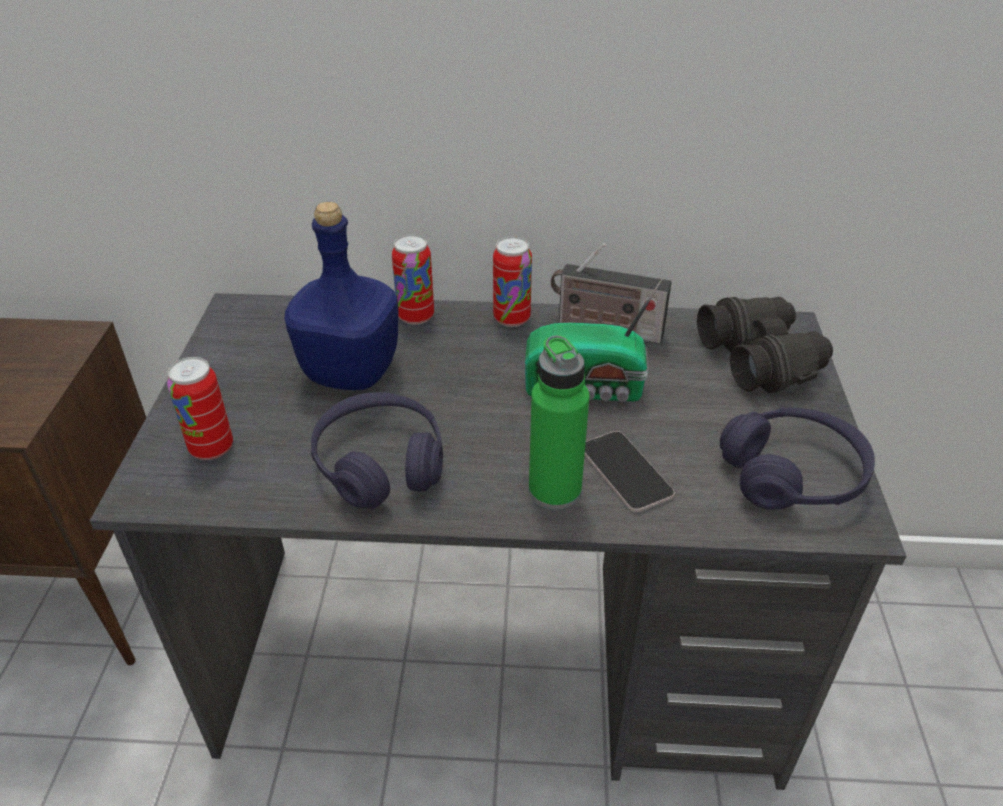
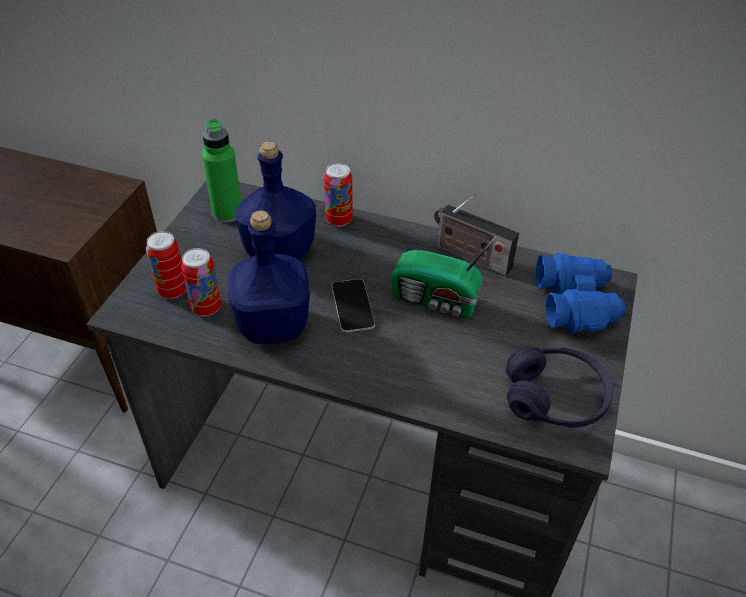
camera: 15 degrees right, 5 degrees up
purple headphones [311,392,443,509] -> blue bottle [228,211,310,344]
can [493,237,532,327] -> can moved to [181,248,221,316]
green bottle [529,335,590,510] -> green bottle moved to [202,119,241,223]
phone [585,431,675,512] -> phone moved to [332,279,375,332]
black binoculars [697,297,833,393] -> blue binoculars [536,253,626,333]

